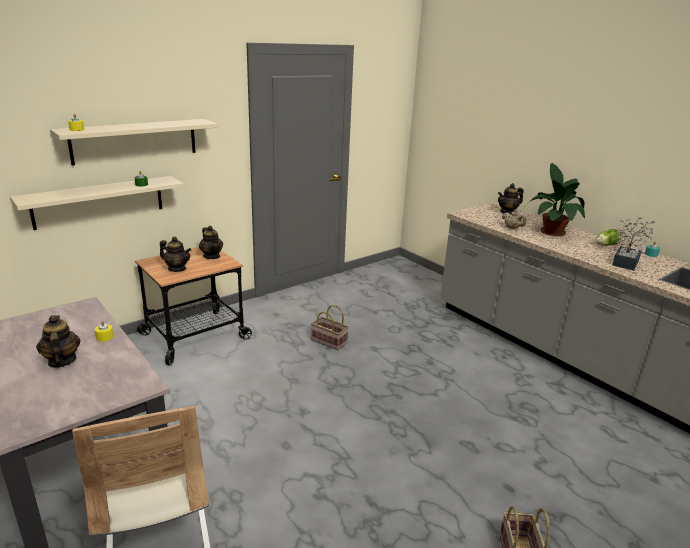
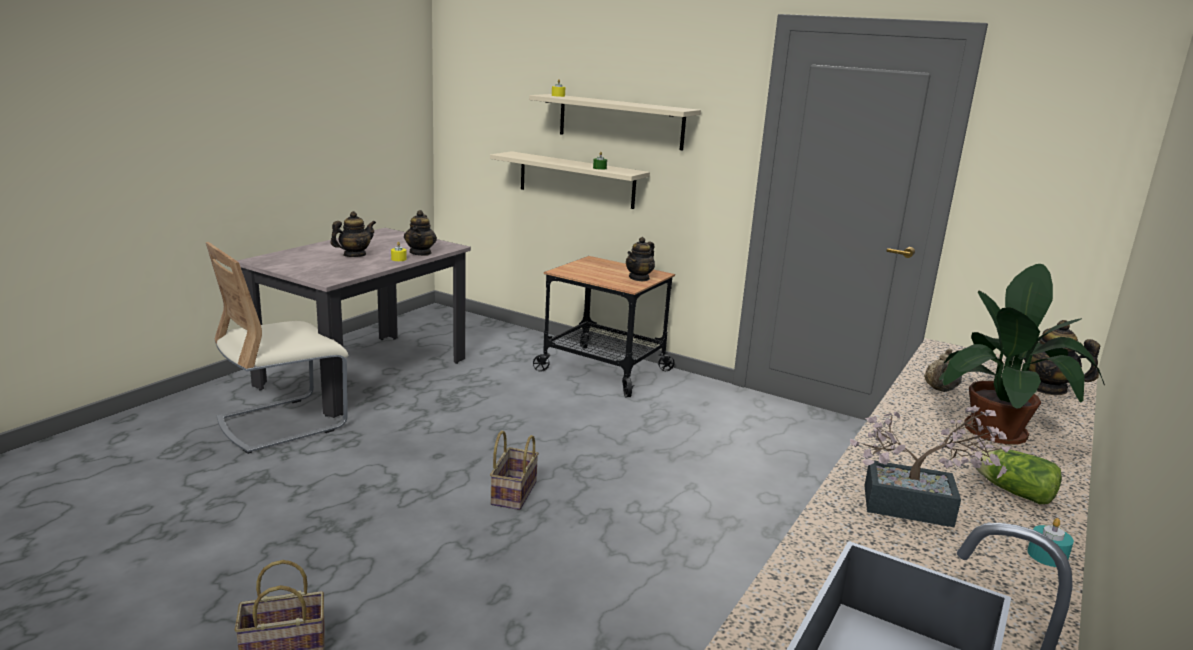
camera: 70 degrees right, 5 degrees down
teapot [160,237,191,272] -> teapot moved to [404,210,437,256]
basket [311,305,349,350] -> basket moved to [490,430,539,510]

